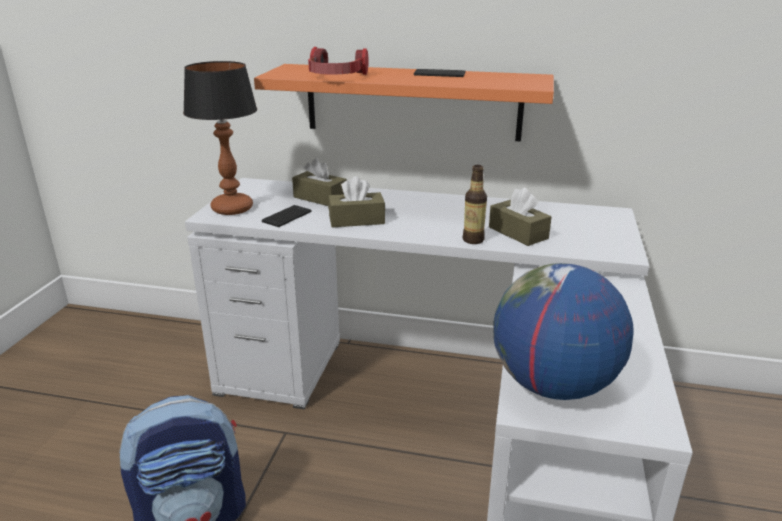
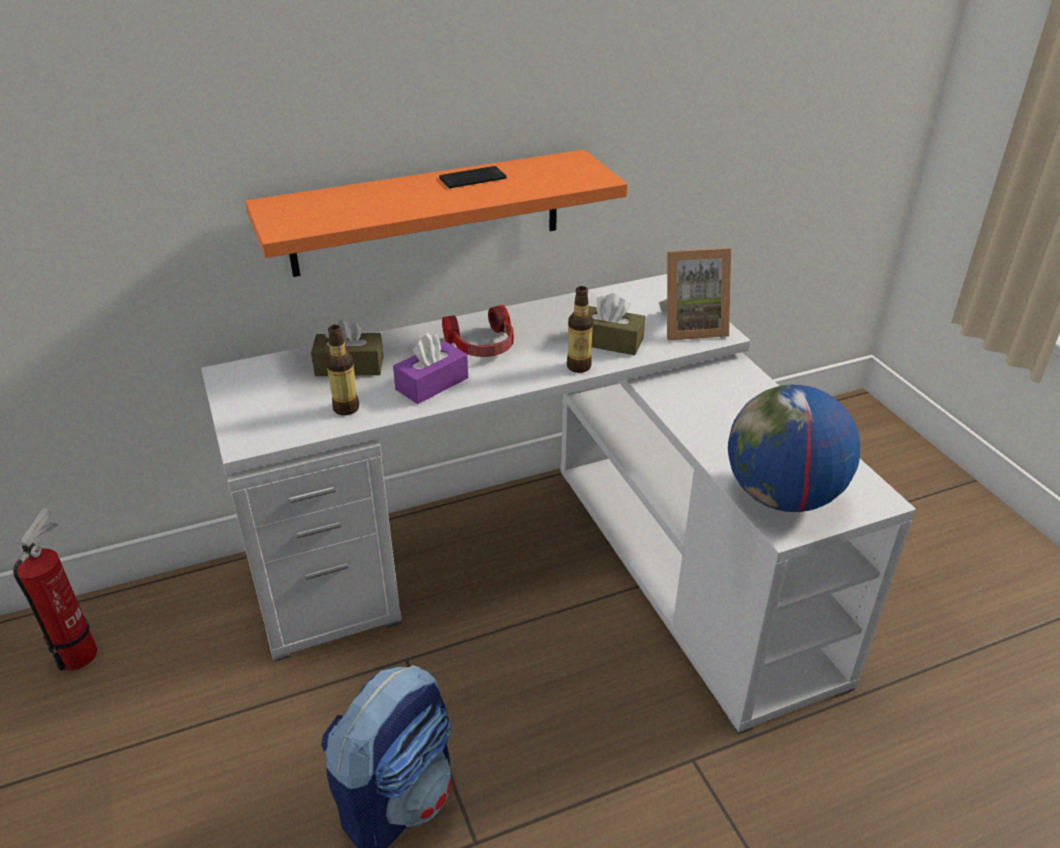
camera: 35 degrees left, 10 degrees up
table lamp [183,61,257,215] -> none
phone [262,205,312,227] -> bottle [326,325,359,415]
headphones [308,47,369,75] -> headphones moved to [442,305,514,357]
brown tissue box [328,176,385,227] -> purple tissue box [393,333,468,404]
none -> fire extinguisher [13,508,97,671]
none -> picture frame [659,248,731,340]

